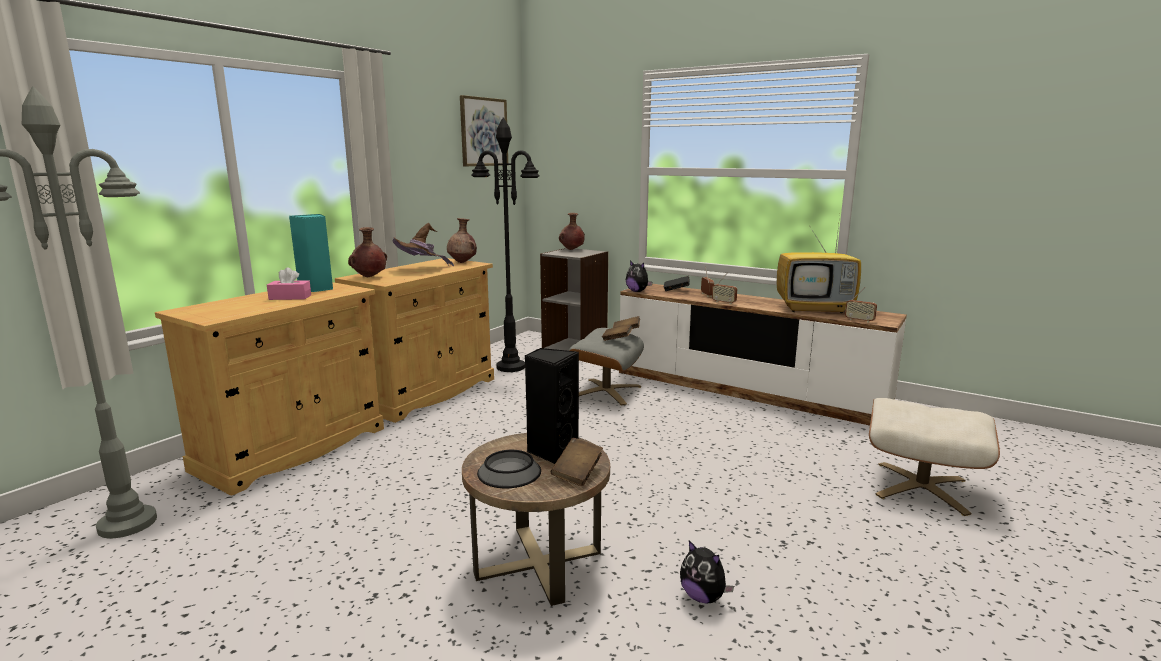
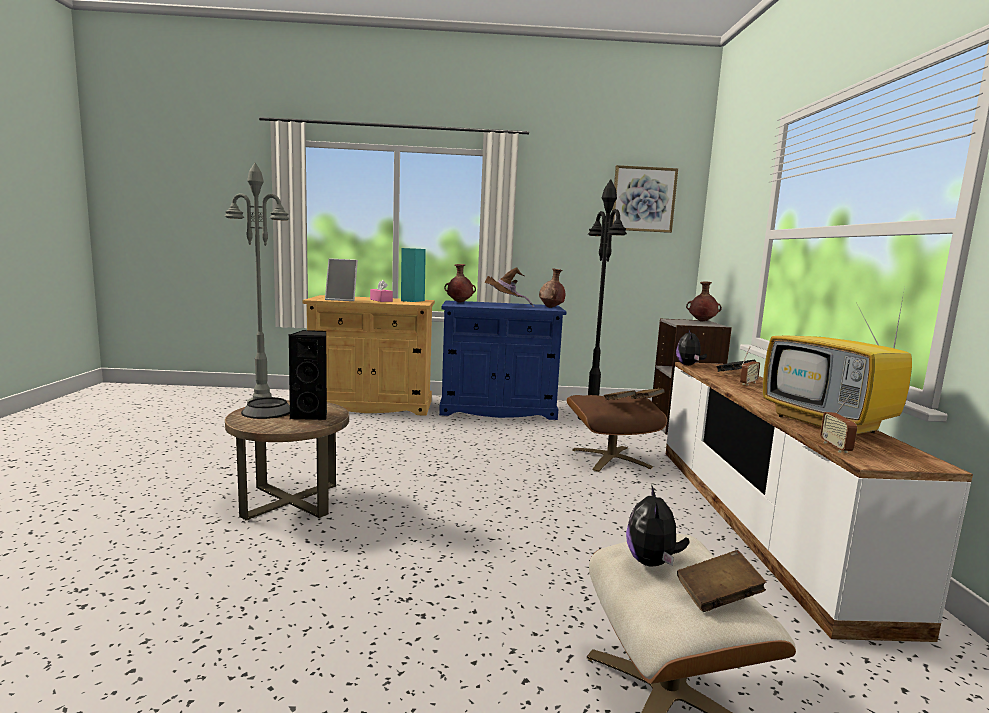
camera: 55 degrees right, 5 degrees down
beige cabinet [335,258,494,423] -> blue cabinet [439,300,567,420]
brown book [551,438,603,486] -> brown book moved to [677,550,766,612]
grey ottoman [568,328,644,406] -> brown ottoman [567,395,667,472]
plush toy [680,540,734,603] -> plush toy moved to [626,484,690,566]
radio [712,272,737,304] -> none
none -> picture frame [325,258,358,301]

